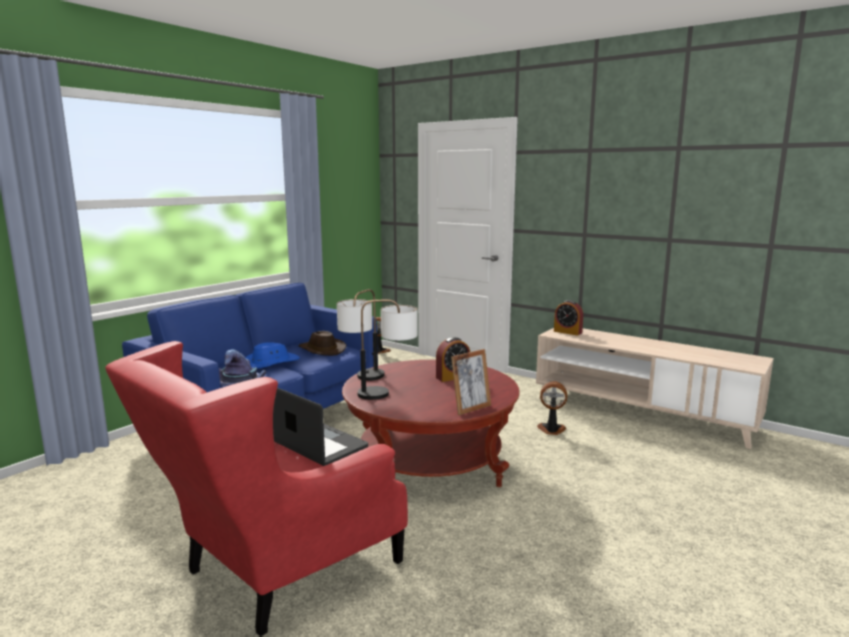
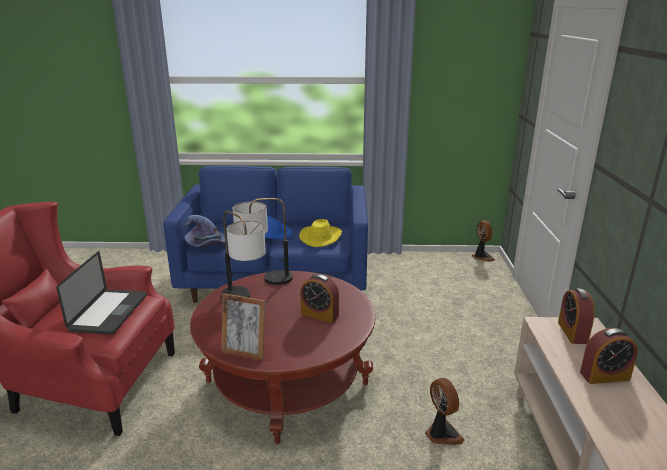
camera: 55 degrees right, 10 degrees up
brown hat [298,331,346,356] -> yellow hat [299,219,342,247]
none -> alarm clock [580,328,638,384]

